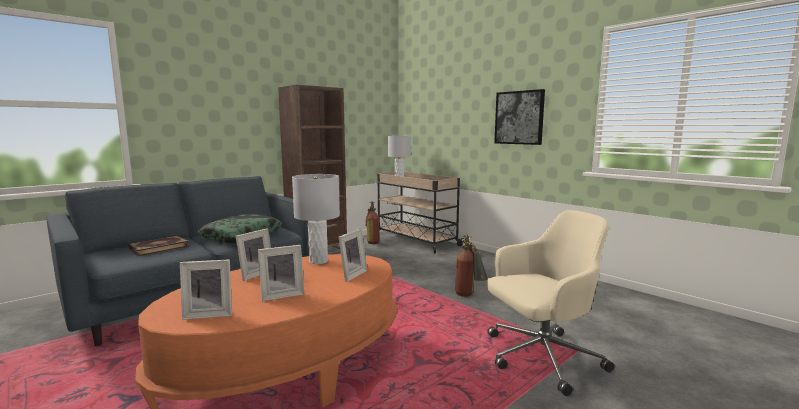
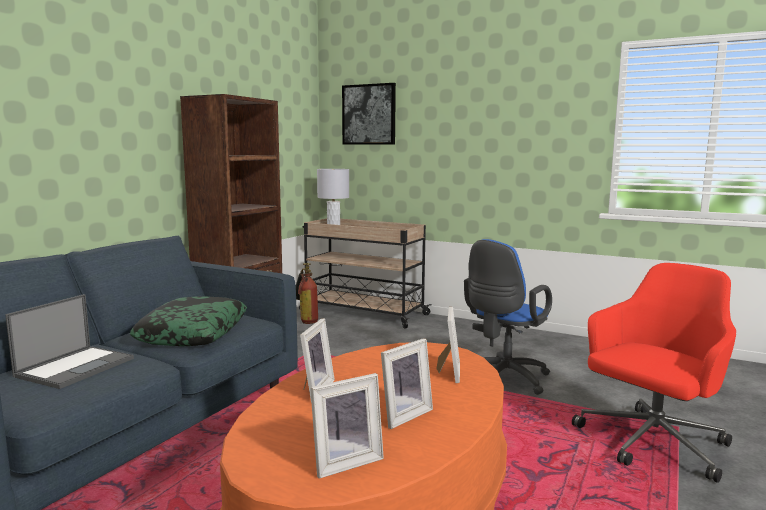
camera: 20 degrees left, 0 degrees up
book [128,236,189,256] -> laptop [5,294,134,389]
grey table lamp [292,174,340,264] -> none
fire extinguisher [455,235,488,297] -> blue office chair [464,239,552,395]
beige office chair [487,210,614,396] -> red office chair [572,263,736,483]
picture [494,89,545,145] -> picture moved to [342,83,396,145]

